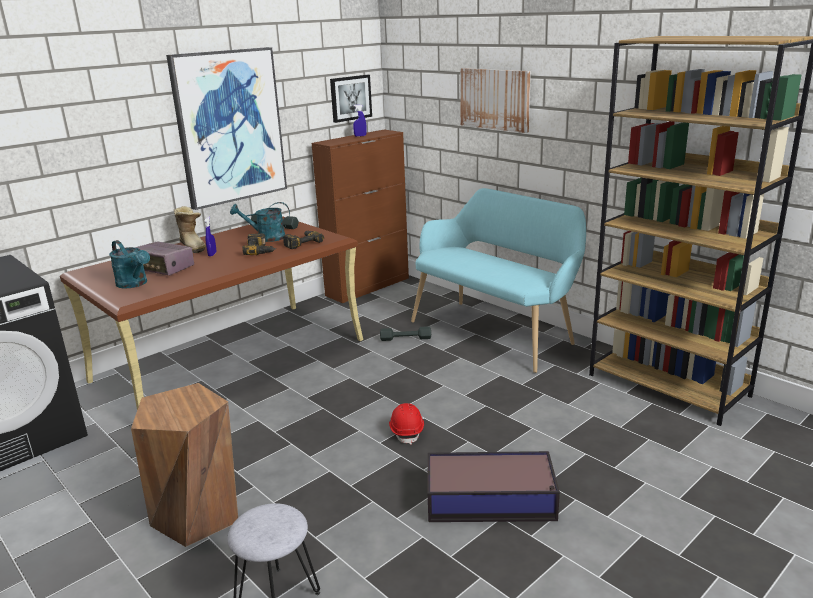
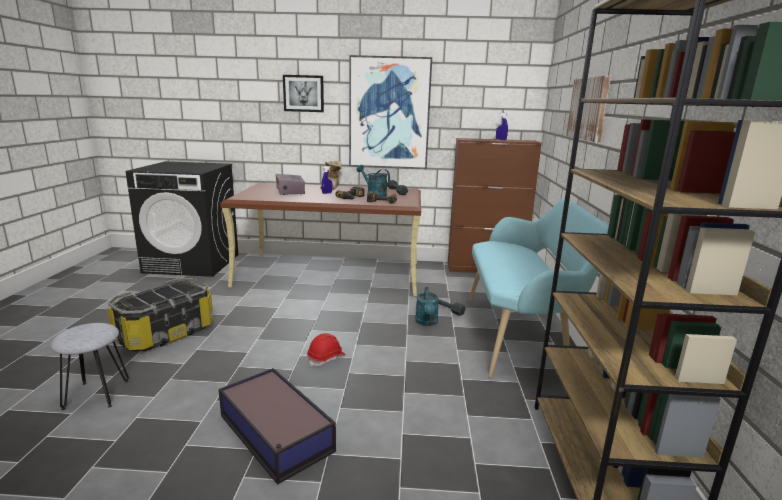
camera: 45 degrees right, 5 degrees down
turquoise watering can [109,240,150,288] -> turquoise watering can moved to [415,287,439,326]
brown stool [131,383,238,547] -> storage box [107,278,214,351]
picture [330,75,372,123] -> picture moved to [283,75,324,112]

